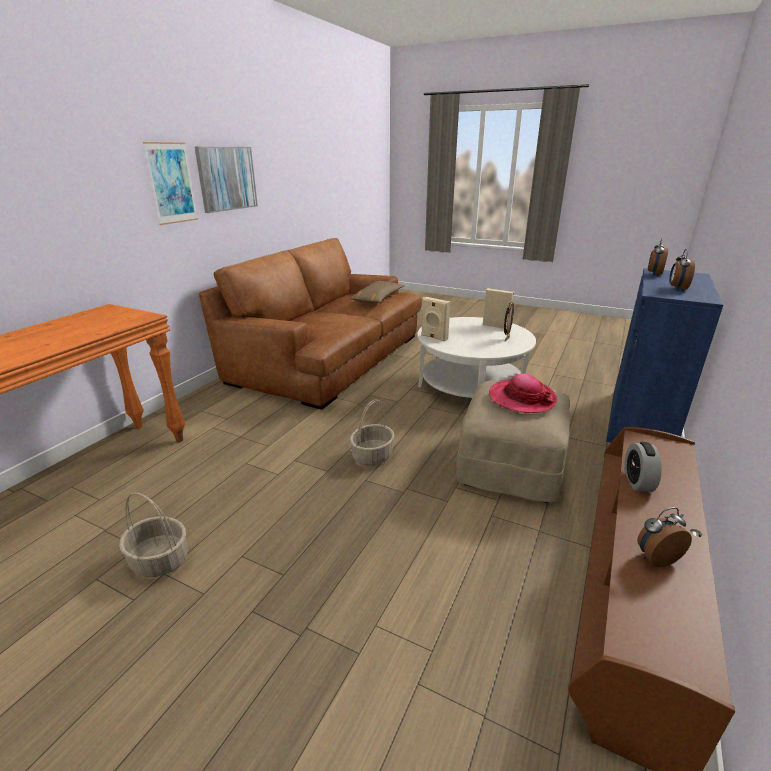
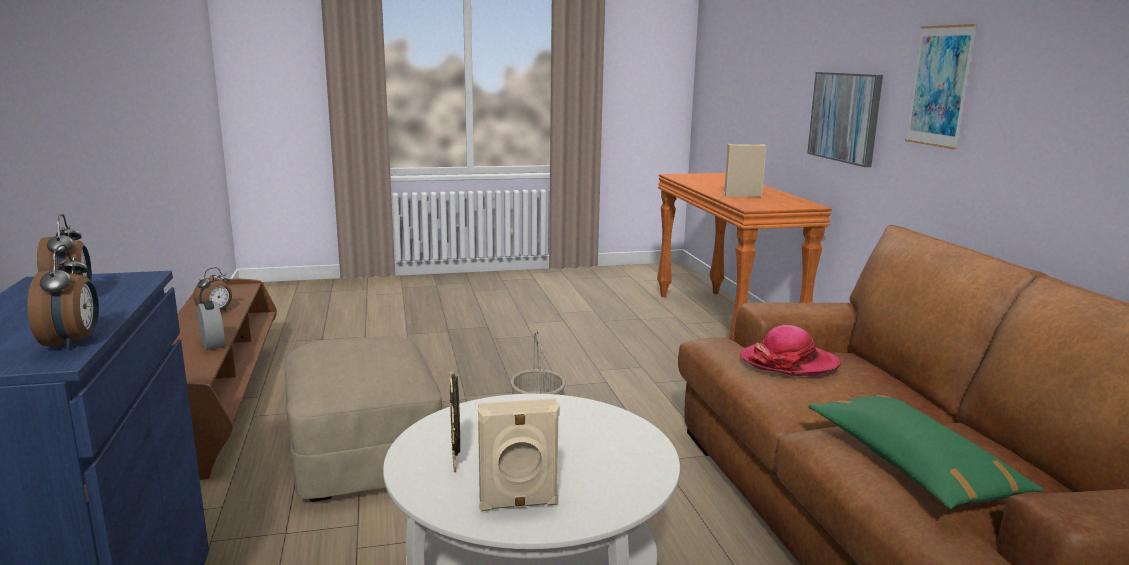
camera: 140 degrees right, 10 degrees down
basket [119,493,188,577] -> none
picture [195,147,258,213] -> picture moved to [807,72,883,167]
brown pillow [349,281,405,303] -> green pillow [808,395,1044,509]
beige speaker [421,297,450,341] -> beige speaker moved to [723,144,766,197]
hat [489,373,557,413] -> hat moved to [739,325,841,376]

